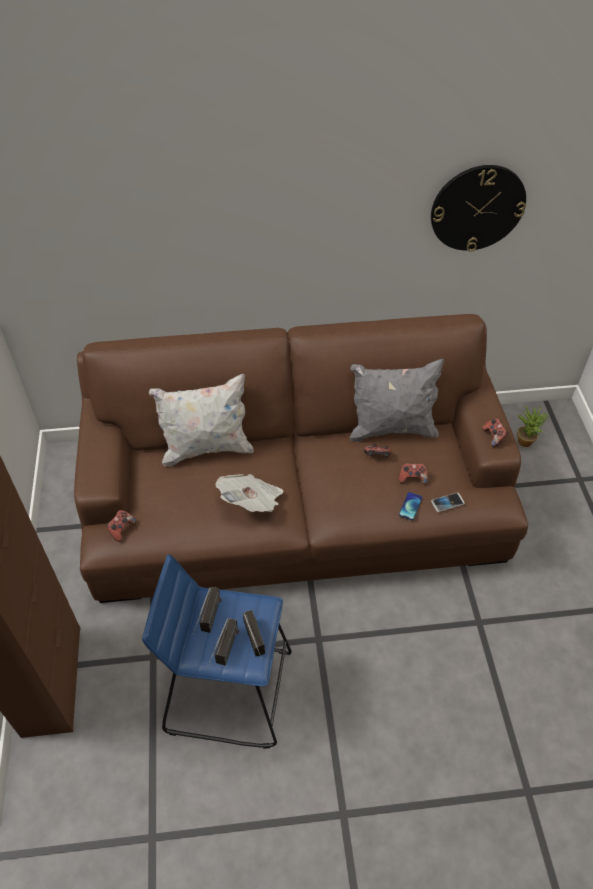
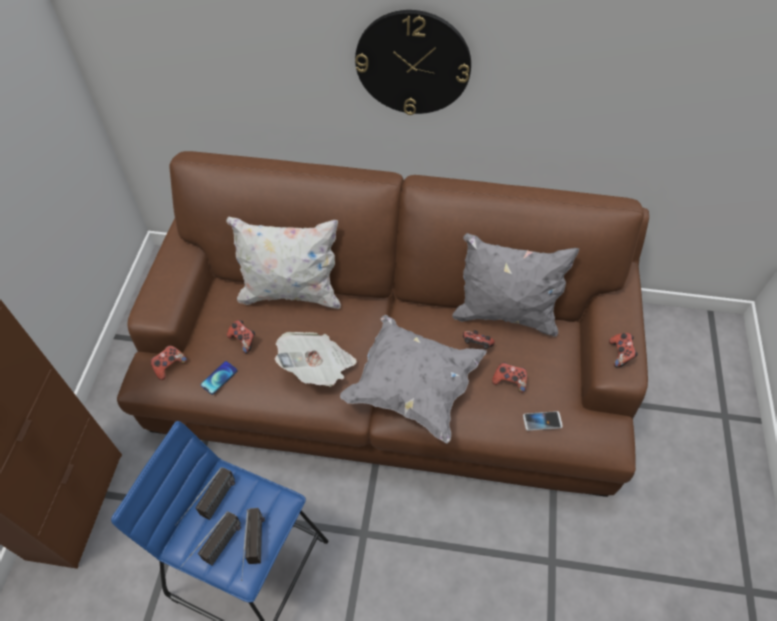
camera: 15 degrees right, 5 degrees up
phone [399,492,422,520] -> phone moved to [200,361,238,395]
wall clock [431,165,526,252] -> wall clock moved to [355,10,471,115]
potted plant [517,405,549,447] -> none
none -> game controller [227,320,255,354]
none -> grey pillow [340,315,487,443]

